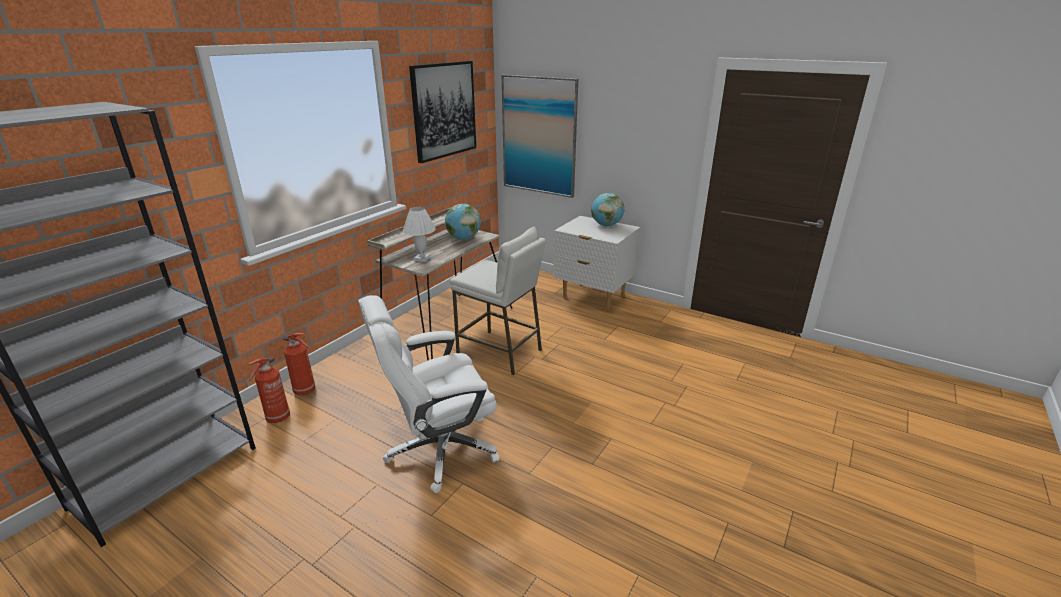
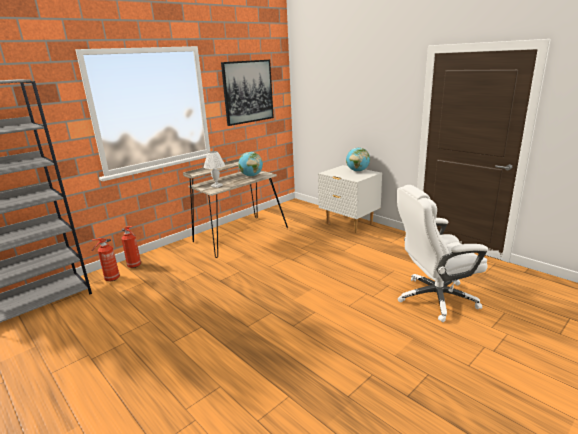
camera: 15 degrees right, 5 degrees down
white office chair [358,295,500,493] -> white office chair moved to [397,185,488,322]
white stool [450,227,546,375] -> none
picture [502,75,578,198] -> none

